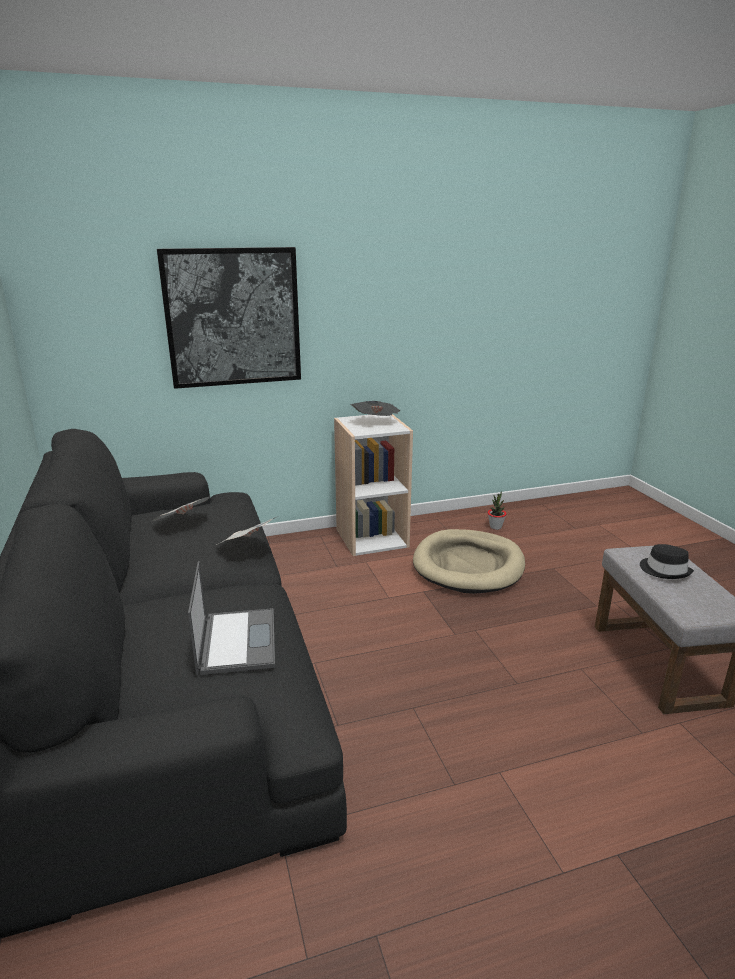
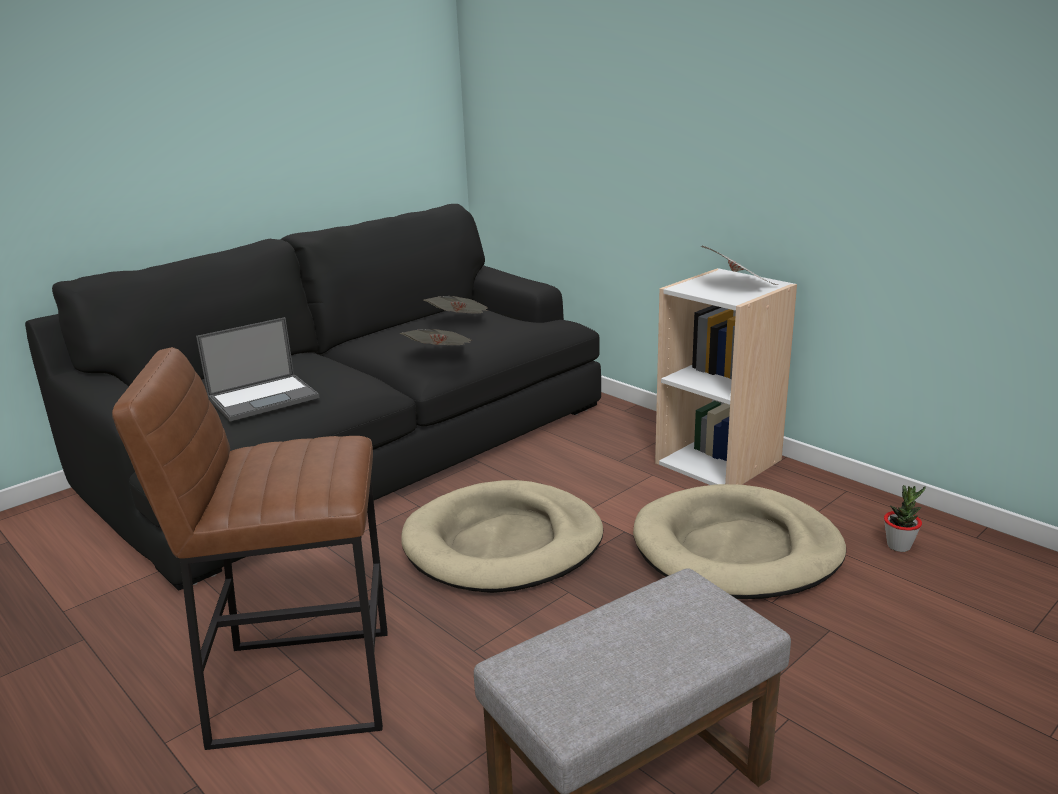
camera: 65 degrees right, 0 degrees up
picture [157,247,301,389] -> none
black hat [640,544,694,579] -> none
none -> brown stool [112,347,388,750]
none -> beige dog bed [401,480,603,593]

